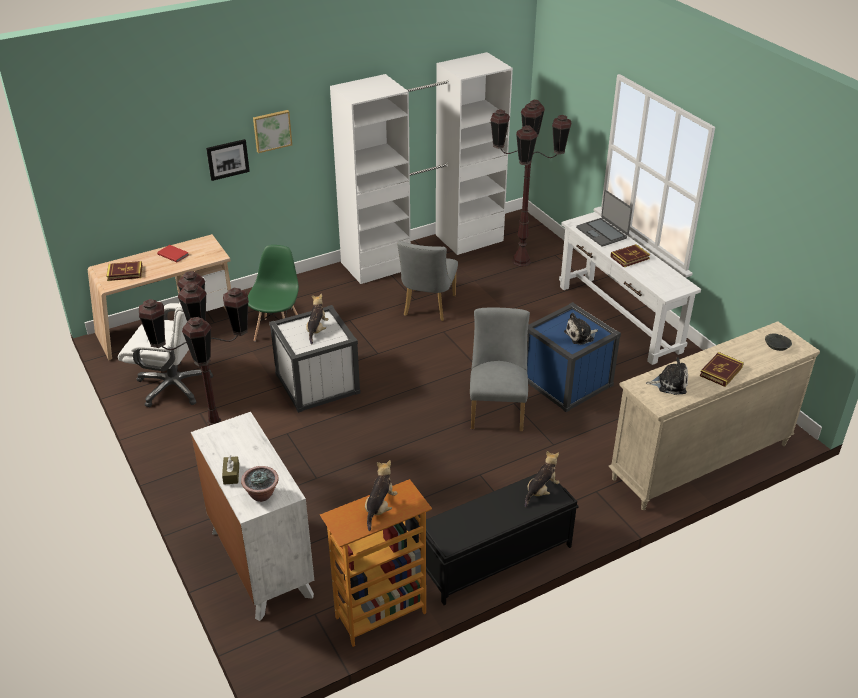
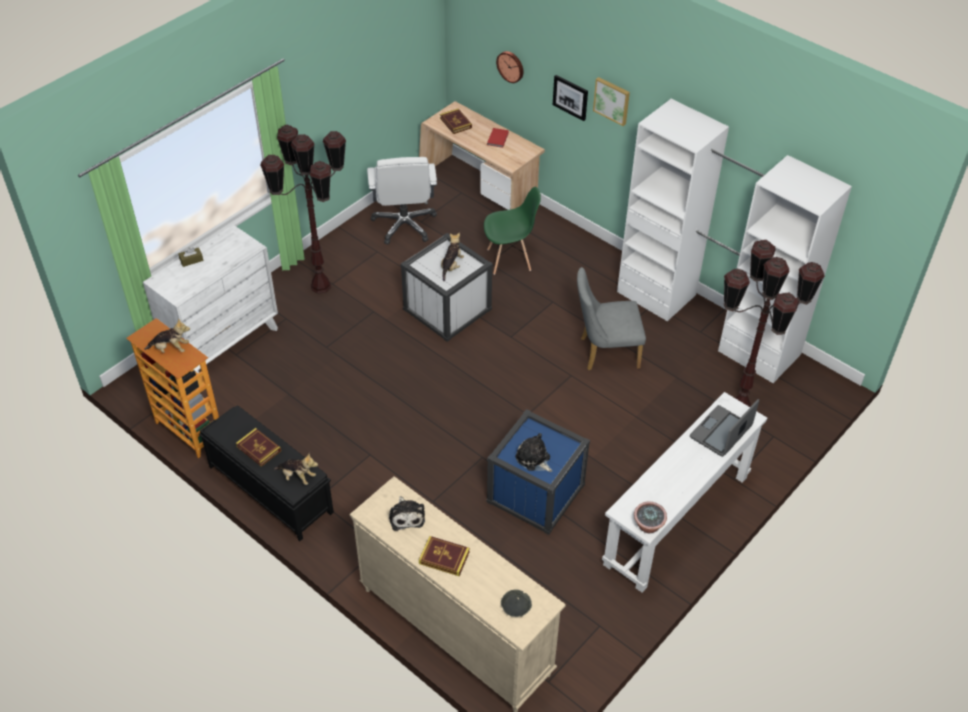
camera: 70 degrees right, 10 degrees up
potted plant [241,466,279,502] -> potted plant moved to [634,501,667,533]
plush toy [306,294,329,345] -> plush toy turned 60 degrees counterclockwise [441,233,464,281]
grey chair [470,308,530,431] -> none
book [610,244,650,267] -> book moved to [236,428,281,467]
none -> wall clock [496,51,523,83]

